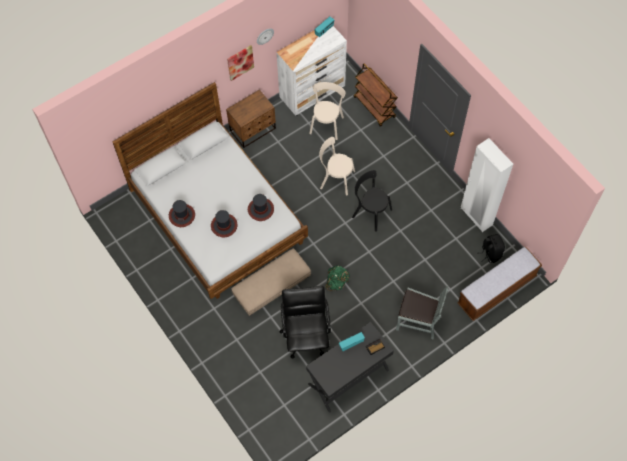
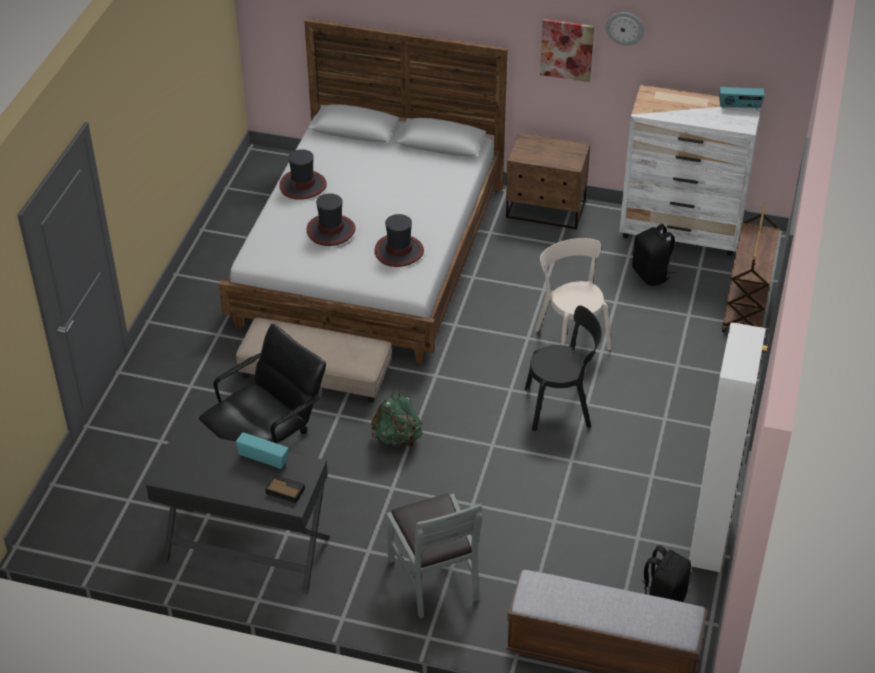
camera: 50 degrees right, 20 degrees down
beige chair [309,82,345,140] -> black backpack [632,224,676,286]
black chair [352,170,392,232] -> black chair turned 90 degrees clockwise [525,305,602,431]

